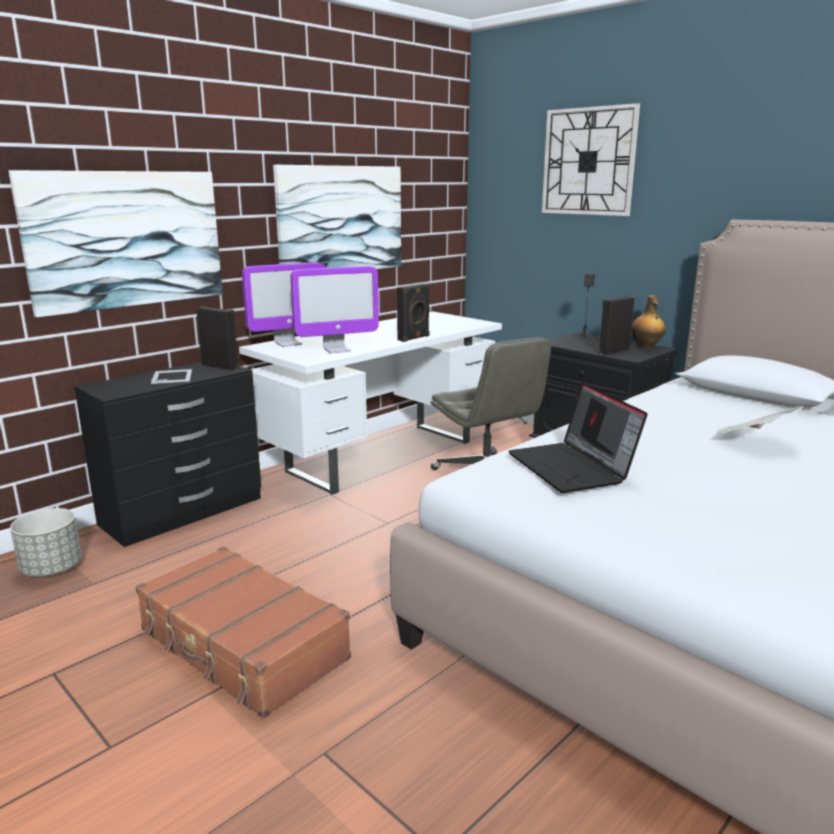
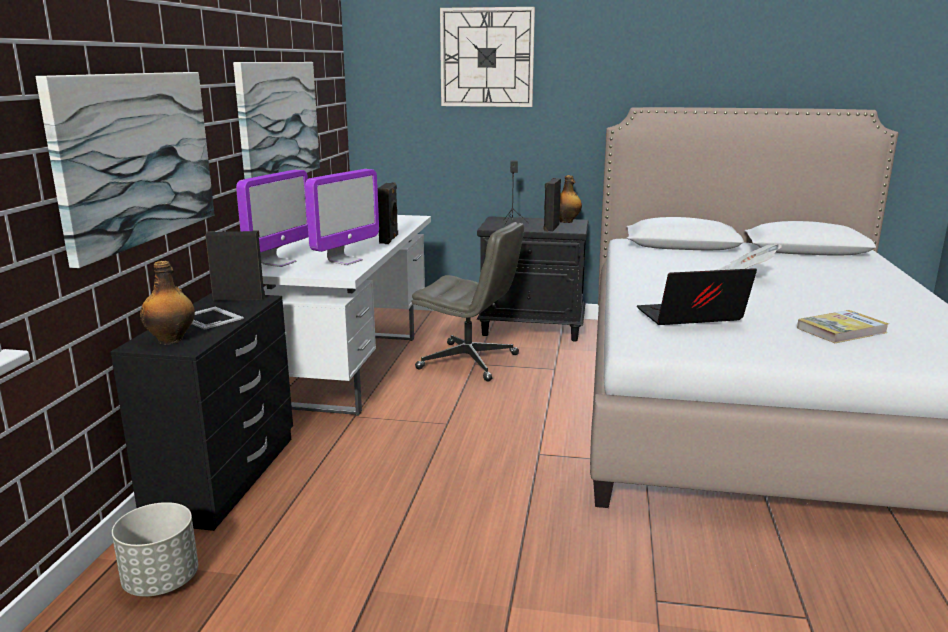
camera: 35 degrees left, 0 degrees up
brown suitcase [136,546,351,718] -> none
laptop [508,383,648,493] -> laptop turned 135 degrees clockwise [637,268,757,325]
none -> bottle [140,261,195,344]
none -> book [797,310,889,343]

